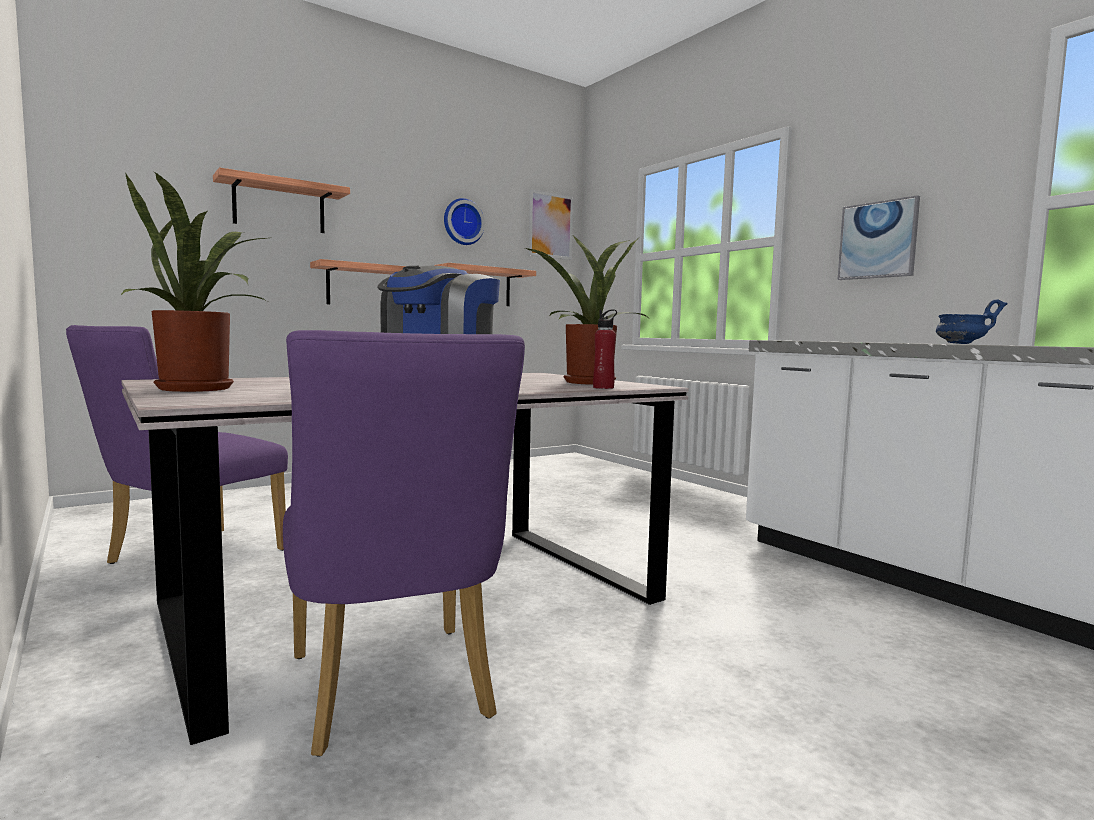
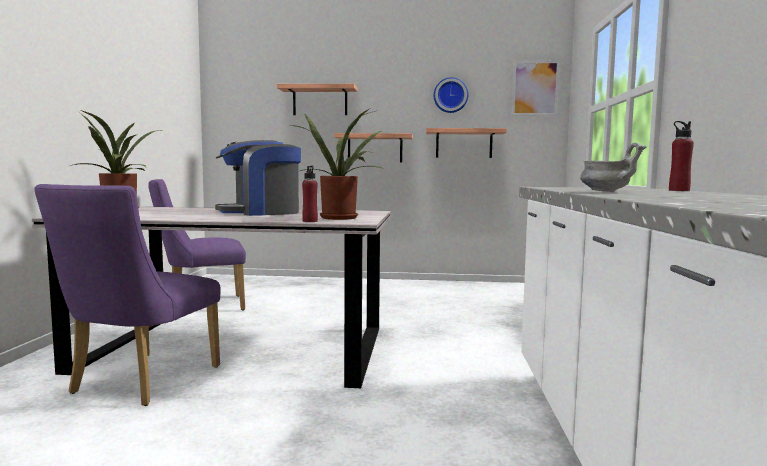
camera: 40 degrees right, 0 degrees up
picture [838,195,920,280] -> none
blue bowl [936,299,1008,344] -> grey bowl [580,143,646,192]
none -> red bottle [669,121,694,191]

